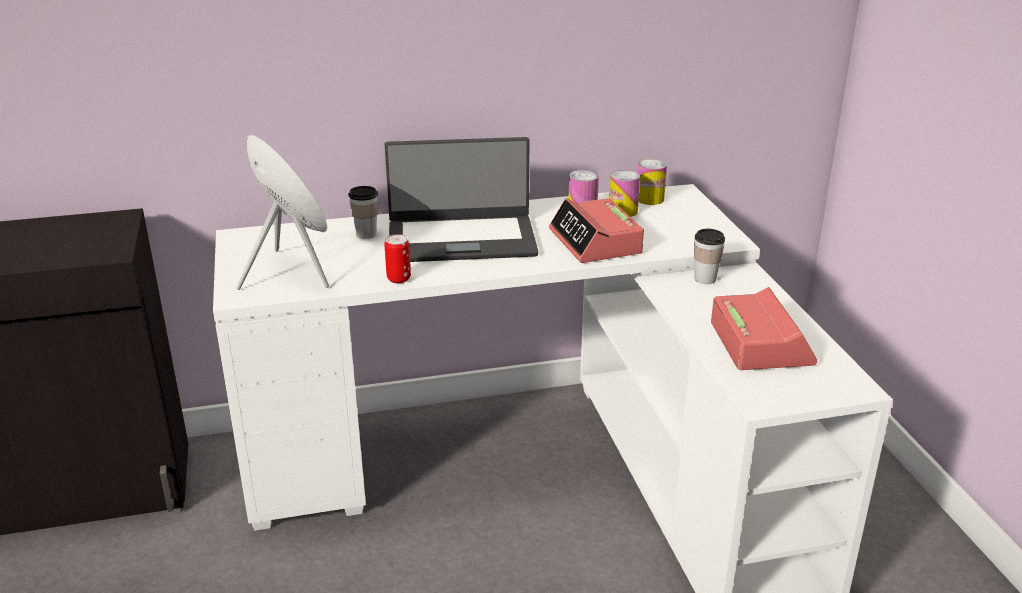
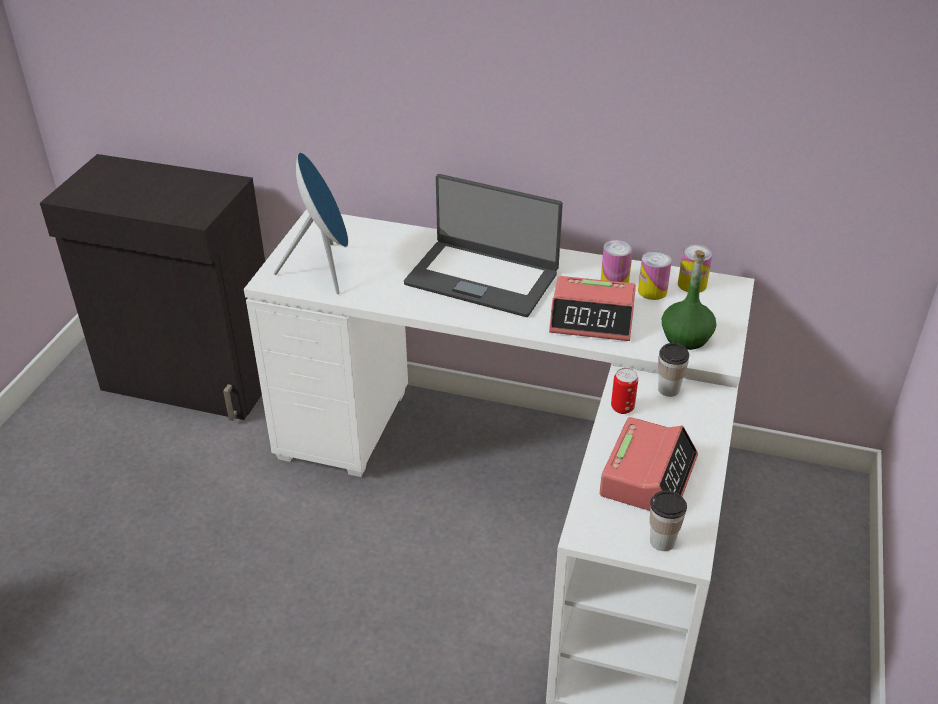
camera: 30 degrees right, 10 degrees up
cup [348,186,378,239] -> cup moved to [650,490,687,551]
can [384,234,411,283] -> can moved to [611,368,638,414]
alarm clock [549,198,644,263] -> alarm clock turned 90 degrees counterclockwise [549,276,636,341]
none -> green bottle [662,250,716,350]

